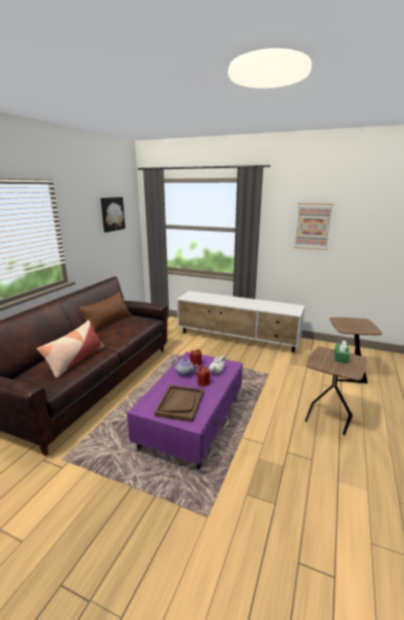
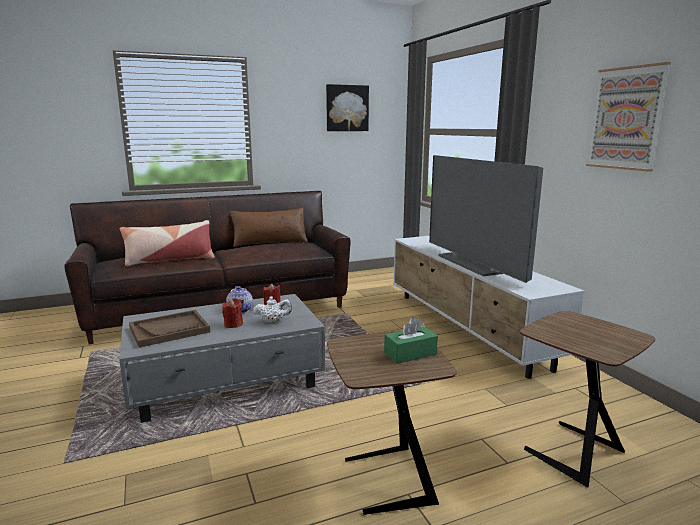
camera: 45 degrees right, 5 degrees down
purple coffee table [127,352,243,469] -> grey coffee table [119,294,325,423]
none -> television [429,155,543,283]

